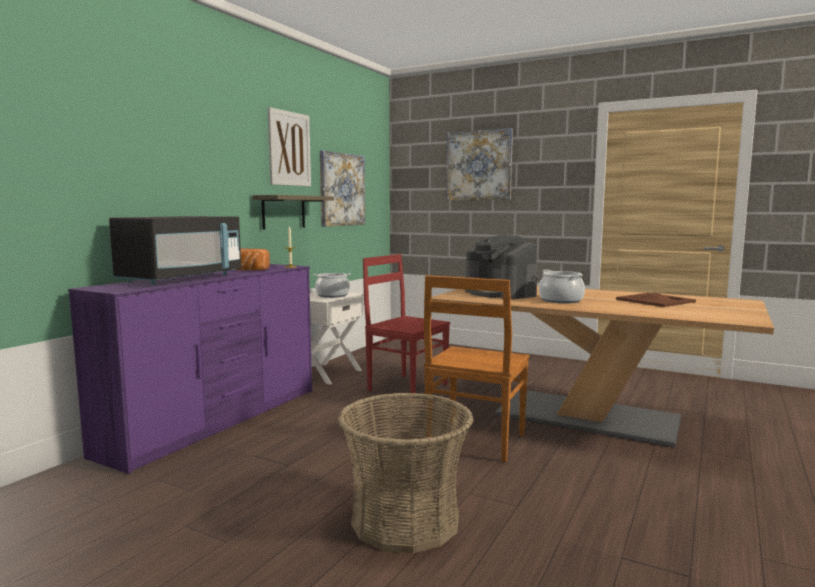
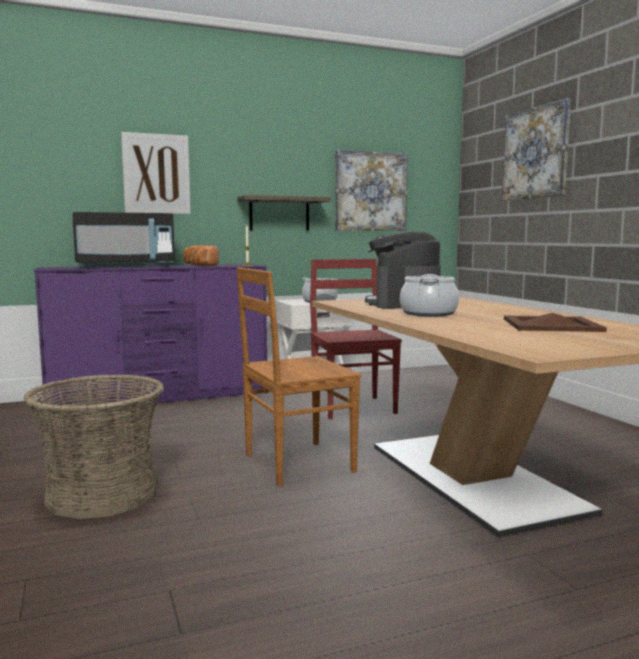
camera: 40 degrees right, 0 degrees up
picture [268,107,311,186] -> picture moved to [121,132,191,214]

